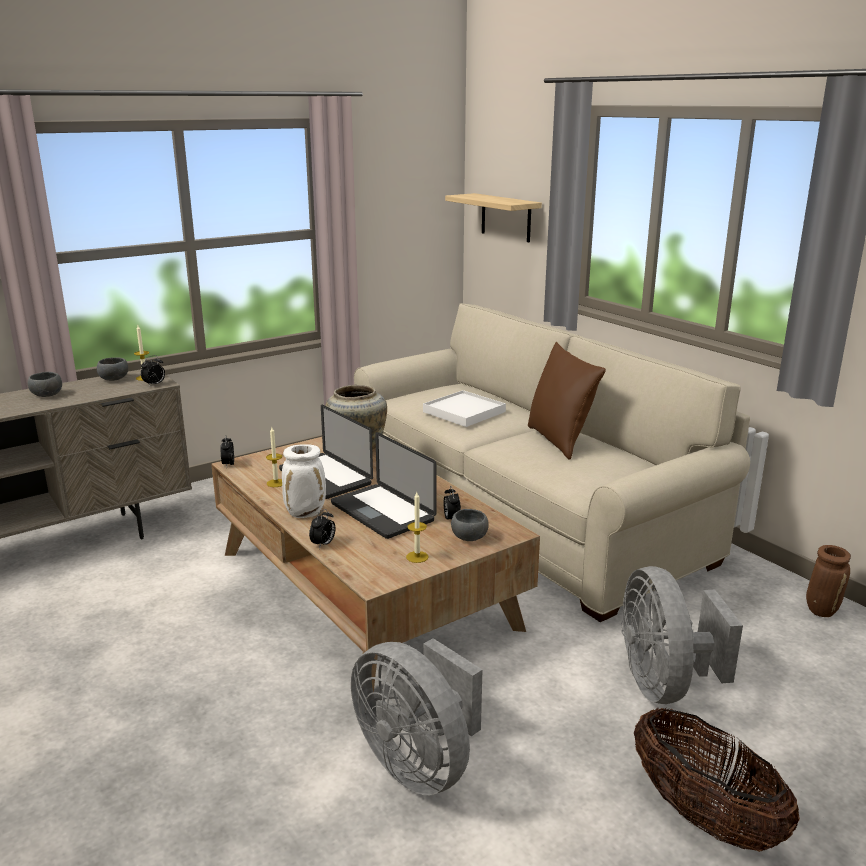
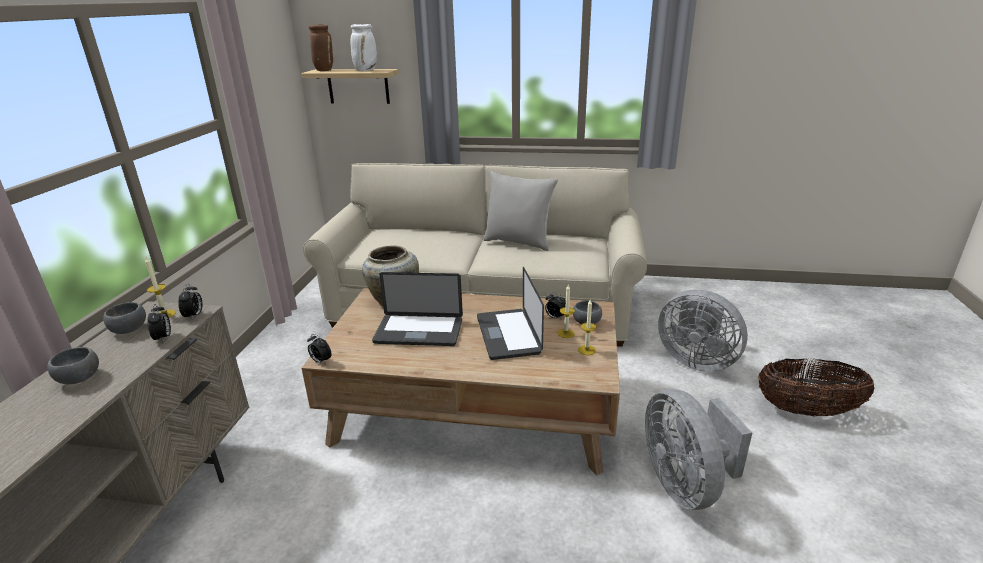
camera: 45 degrees left, 5 degrees up
candle [266,427,282,487] -> candle moved to [558,285,575,338]
white vase [282,444,326,518] -> white vase moved to [351,24,377,71]
alarm clock [309,509,336,549] -> alarm clock moved to [148,304,171,343]
laptop [331,432,436,539] -> laptop turned 75 degrees clockwise [477,267,544,360]
grey fan [351,638,482,795] -> grey fan turned 75 degrees clockwise [645,389,752,510]
white tray [423,390,506,427] -> none
brown pillow [528,342,606,460] -> grey pillow [483,171,558,251]
brown vase [806,545,851,617] -> brown vase moved to [309,25,333,71]

